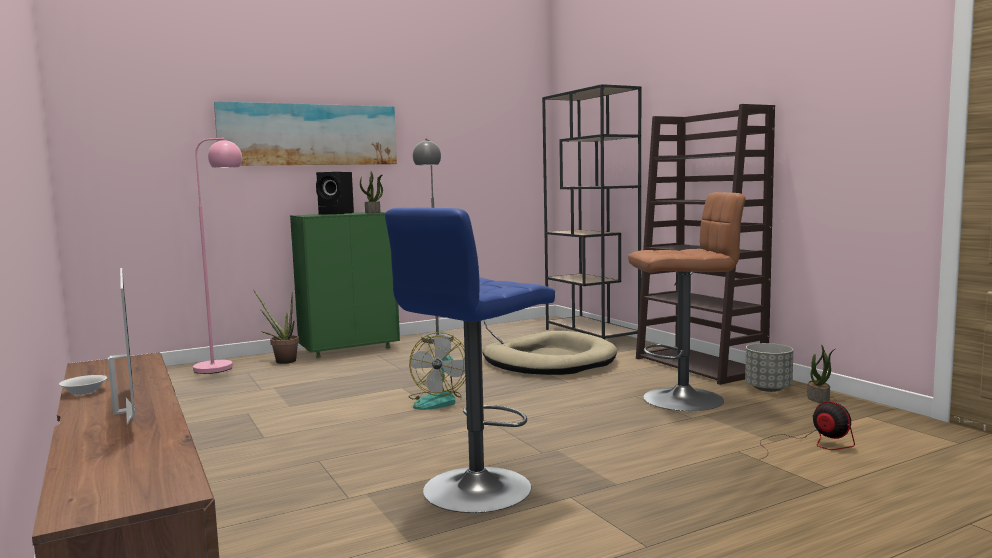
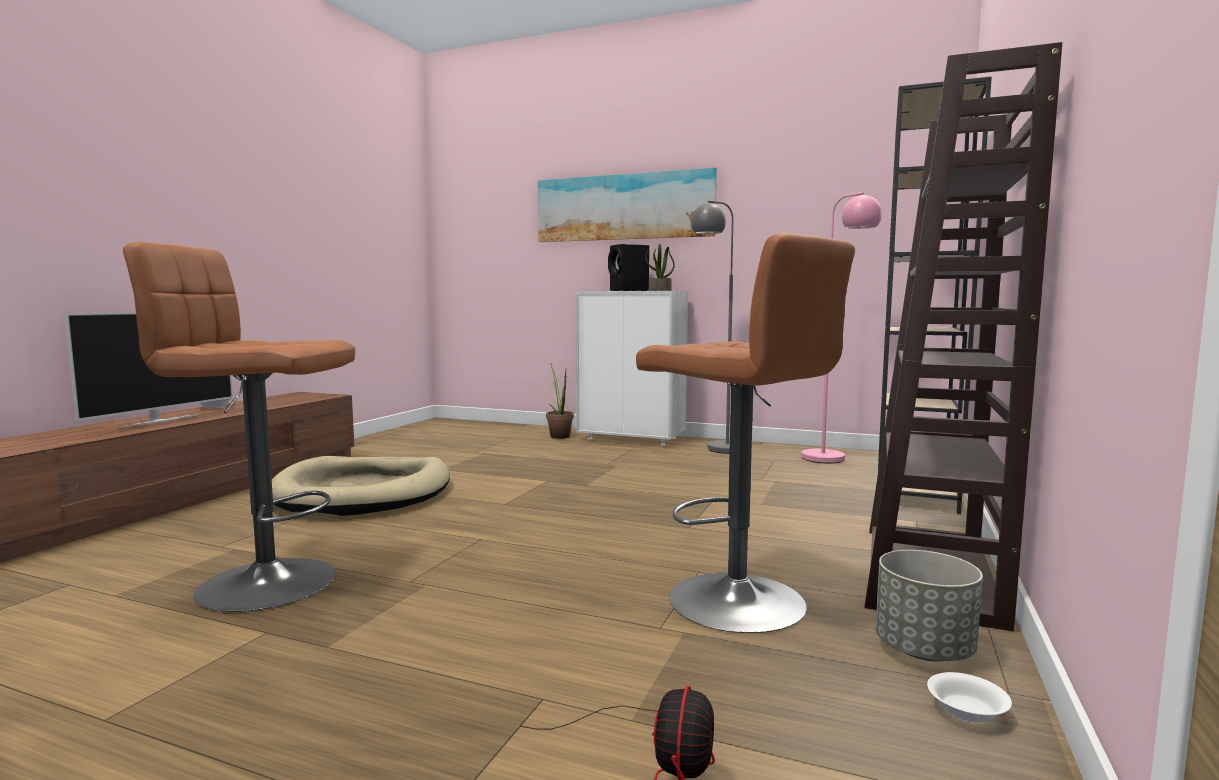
camera: 50 degrees right, 0 degrees up
pink floor lamp [193,138,242,374] -> pink floor lamp moved to [801,192,882,463]
green cabinet [290,212,400,358] -> white cabinet [576,291,688,446]
blue stool [385,208,555,513] -> brown stool [123,242,355,612]
fan [408,332,465,410] -> none
beige dog bed [482,331,617,375] -> beige dog bed moved to [272,456,450,516]
potted plant [807,345,835,403] -> white bowl [927,672,1012,723]

